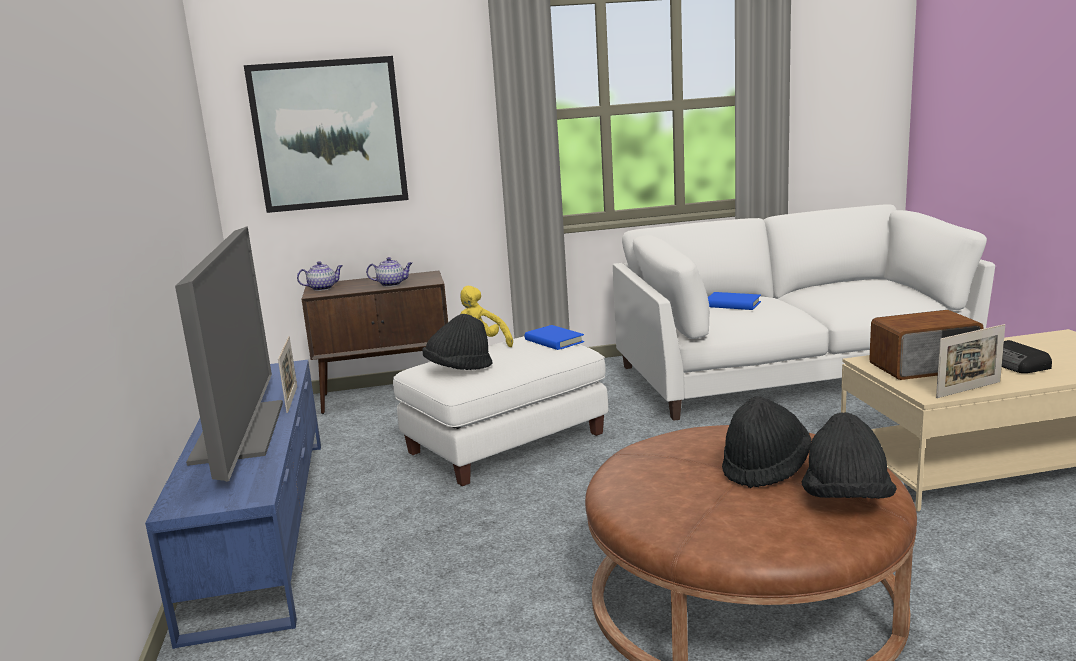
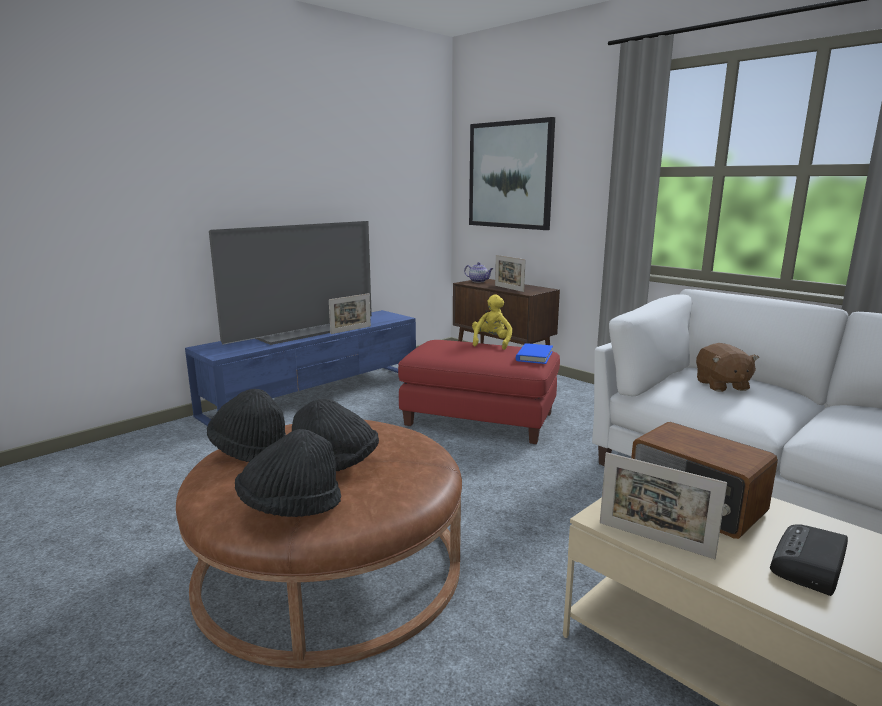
camera: 55 degrees right, 0 degrees up
teapot [366,257,412,287] -> picture frame [495,255,526,292]
white ottoman [393,336,608,486] -> red ottoman [398,340,560,444]
black hat [422,314,493,370] -> black hat moved to [207,389,286,462]
blue book [708,292,761,310] -> brown plush toy [696,343,759,392]

